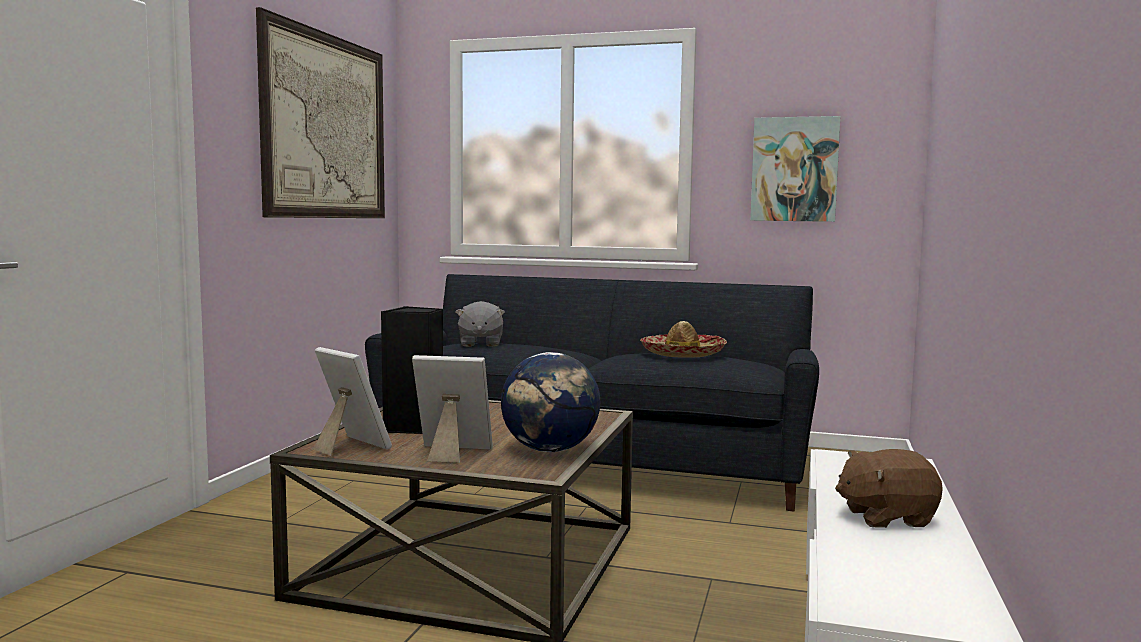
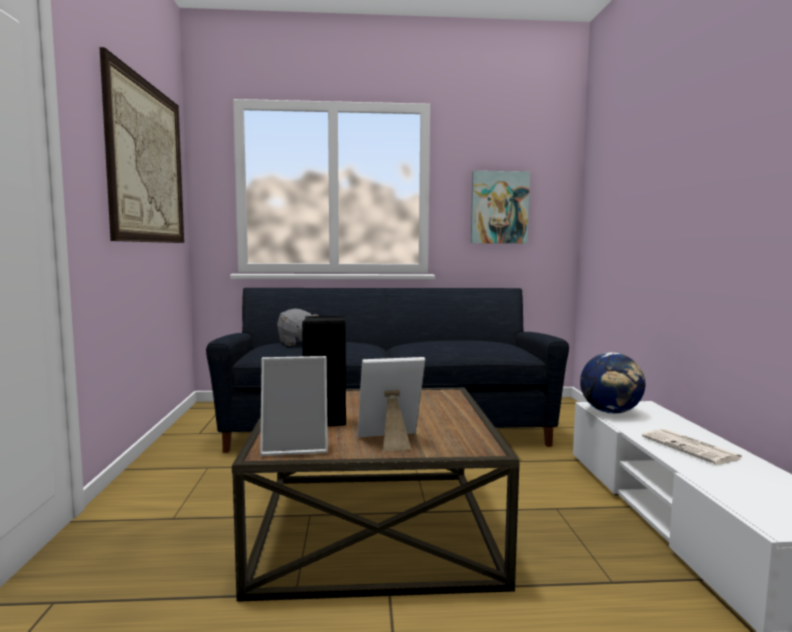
camera: 20 degrees left, 0 degrees up
picture frame [313,347,392,456] -> picture frame turned 150 degrees clockwise [260,356,328,456]
globe [501,352,600,452] -> globe moved to [580,352,645,414]
hat [640,321,727,358] -> none
brown plush toy [835,449,943,528] -> newspaper [642,429,744,464]

